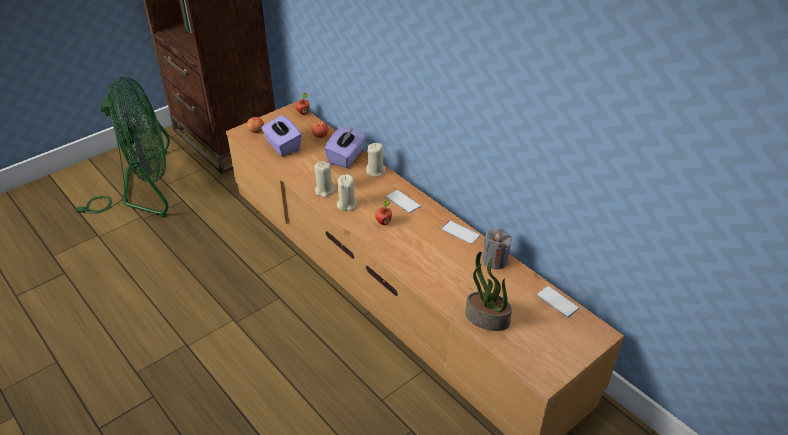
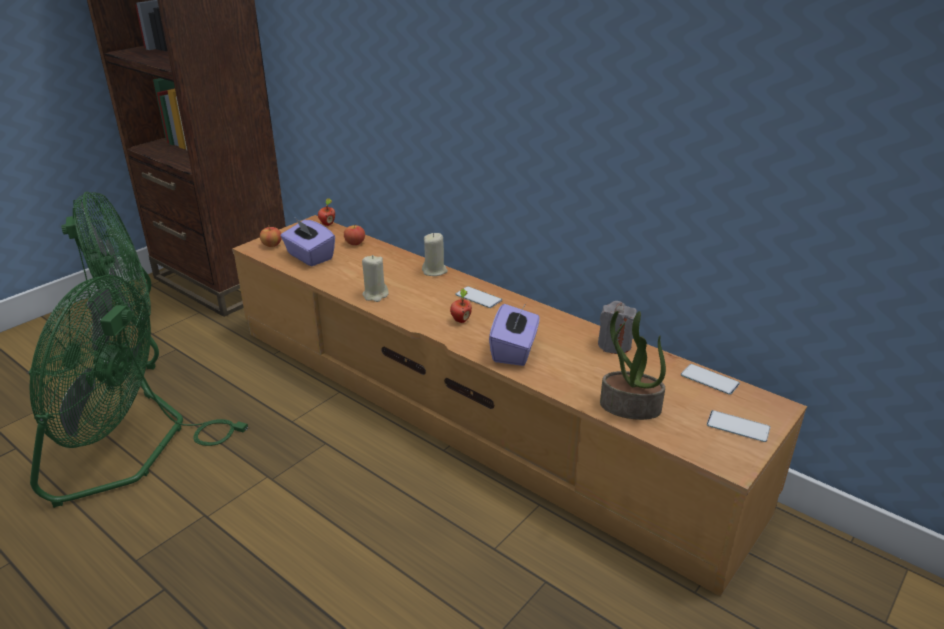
camera: 10 degrees left, 10 degrees down
purple tissue box [324,126,366,168] -> purple tissue box moved to [489,303,540,366]
beige candle [337,174,357,211] -> none
phone [441,220,480,244] -> phone moved to [707,410,770,442]
none -> green fan [30,275,249,508]

